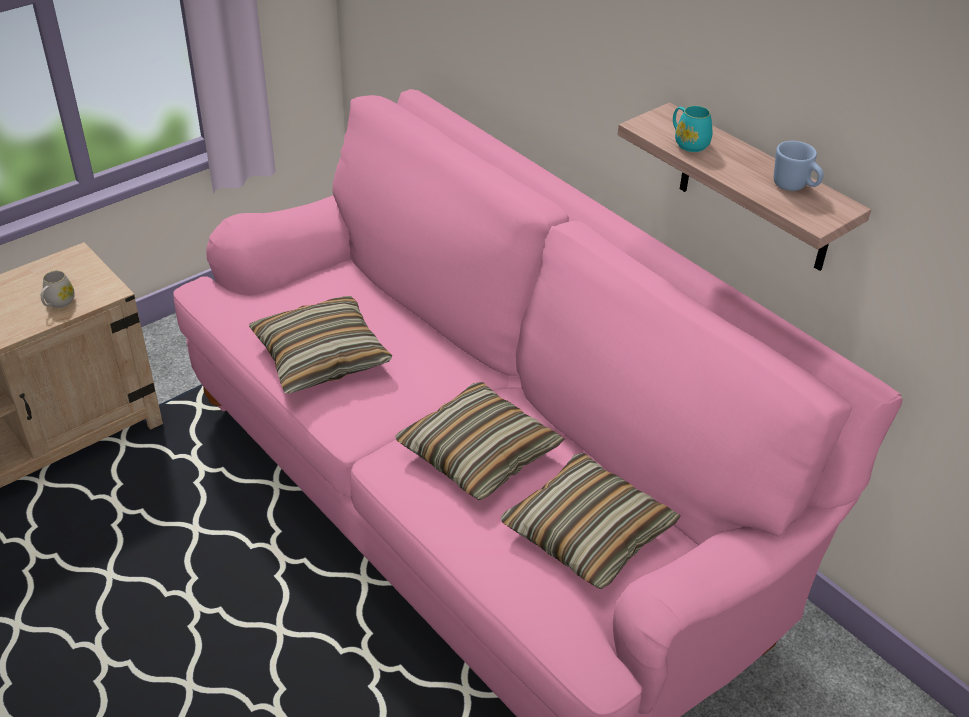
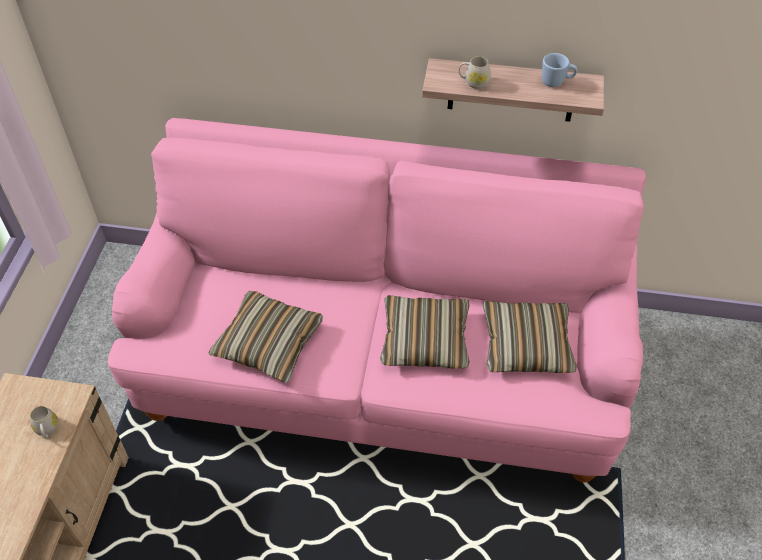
camera: 40 degrees left, 10 degrees up
turquoise mug [673,106,712,152] -> white mug [459,56,491,89]

